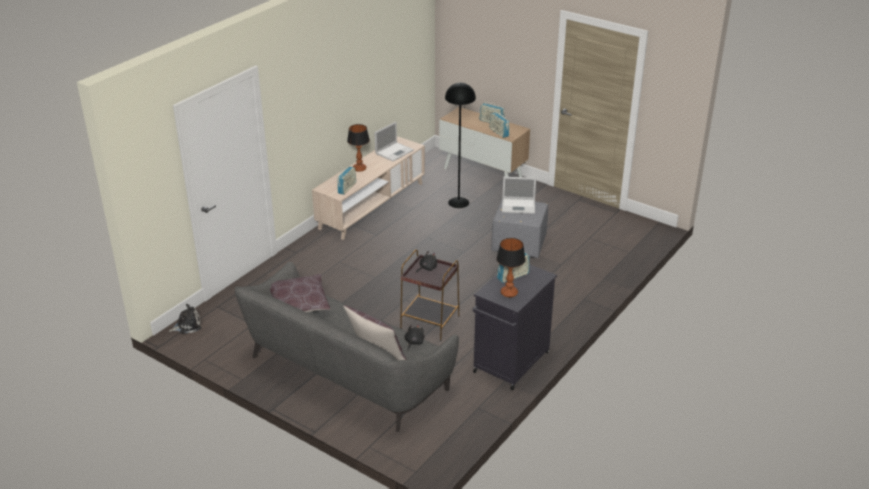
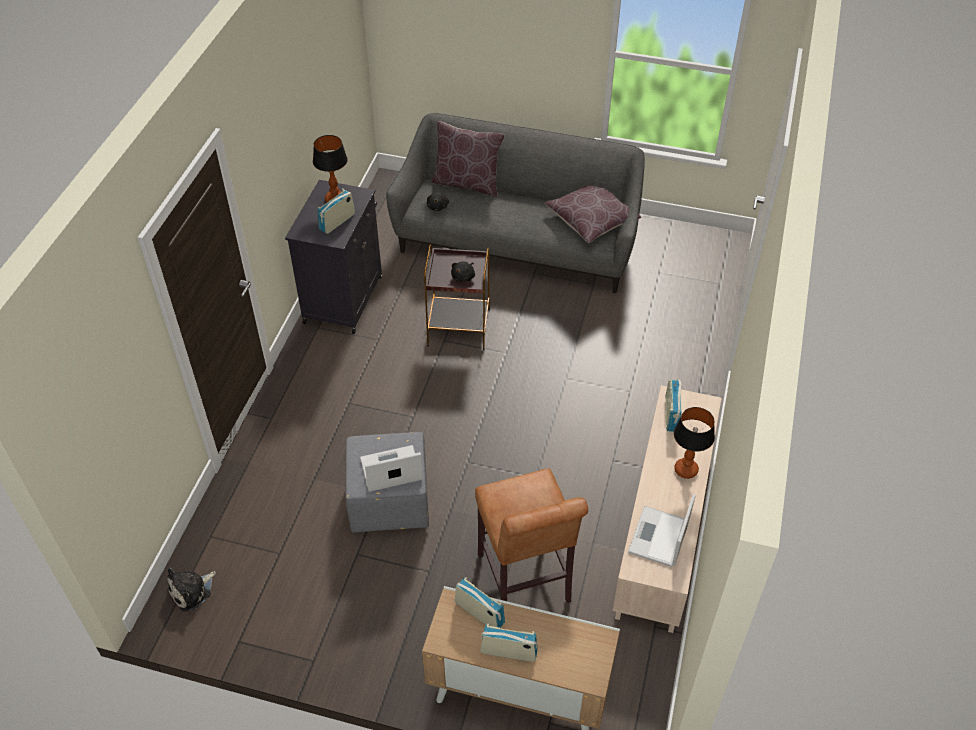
camera: 160 degrees right, 15 degrees up
plush toy [169,304,202,334] -> plush toy moved to [167,568,216,611]
black floor lamp [445,83,476,208] -> brown stool [475,468,588,603]

